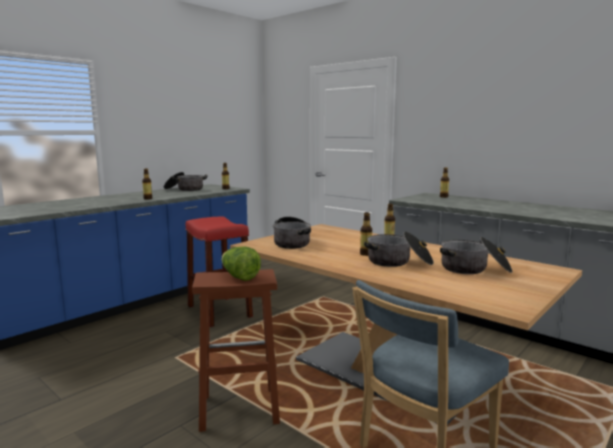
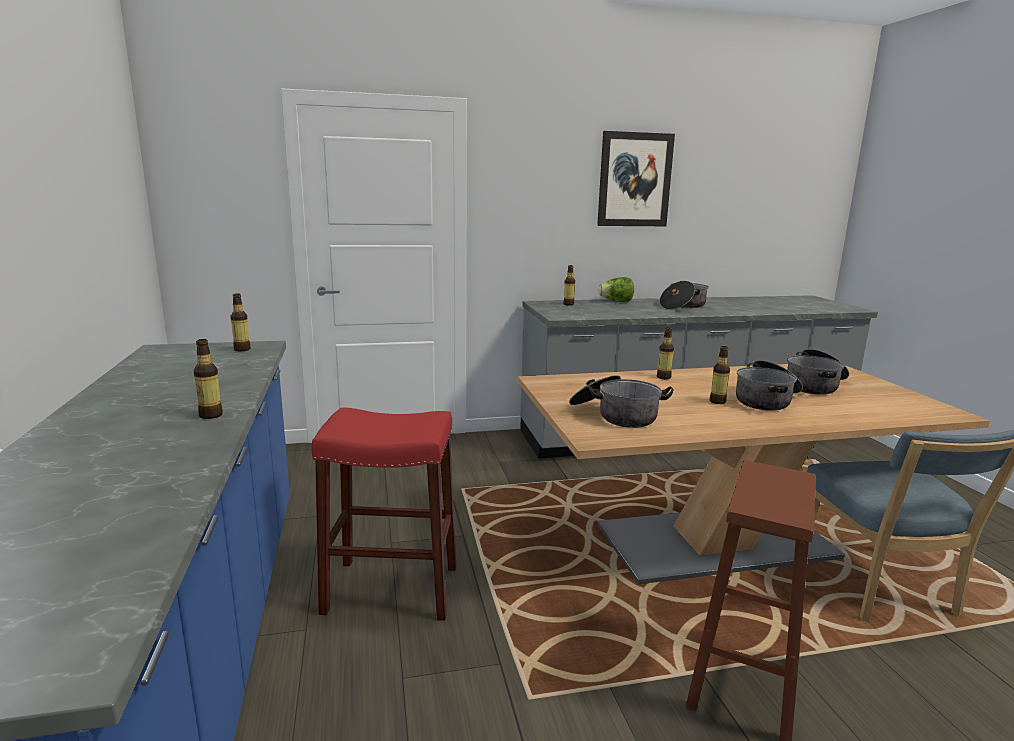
camera: 55 degrees left, 5 degrees up
cooking pot [164,172,208,191] -> cooking pot moved to [660,281,709,310]
lettuce [222,247,261,281] -> lettuce moved to [598,277,634,302]
none -> picture [597,131,675,226]

